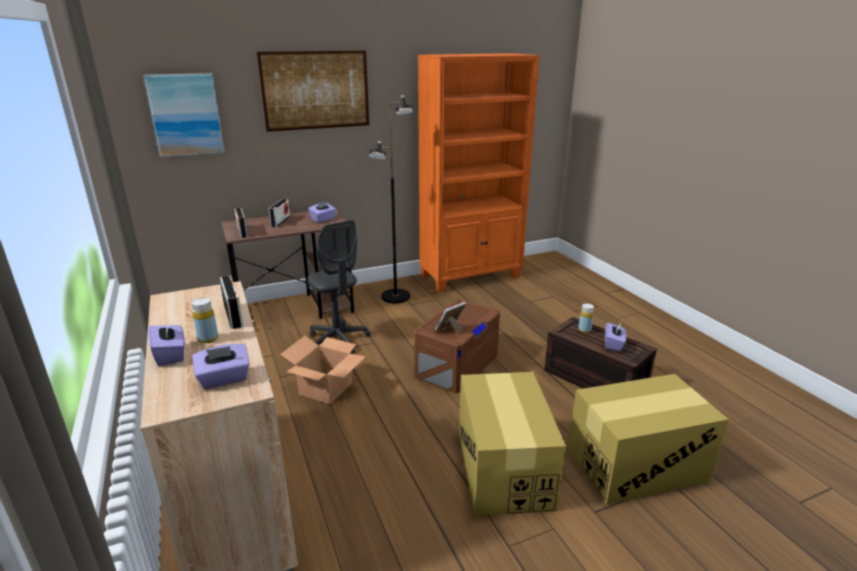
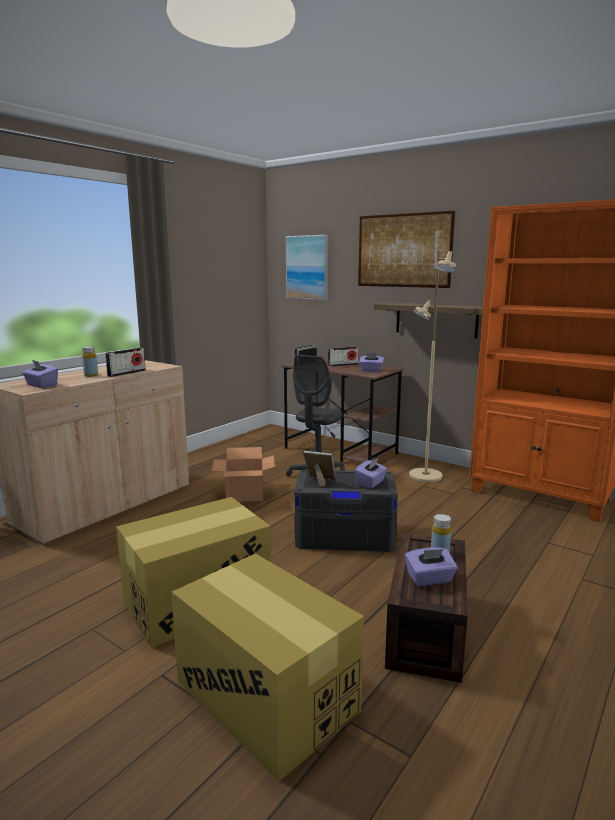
camera: 60 degrees right, 10 degrees down
purple tissue box [148,320,185,366] -> purple tissue box moved to [355,458,387,488]
black floor lamp [369,94,414,303] -> beige floor lamp [409,251,456,482]
brown storage box [414,299,500,393] -> grey storage box [294,470,398,552]
none -> shelf [374,302,483,339]

